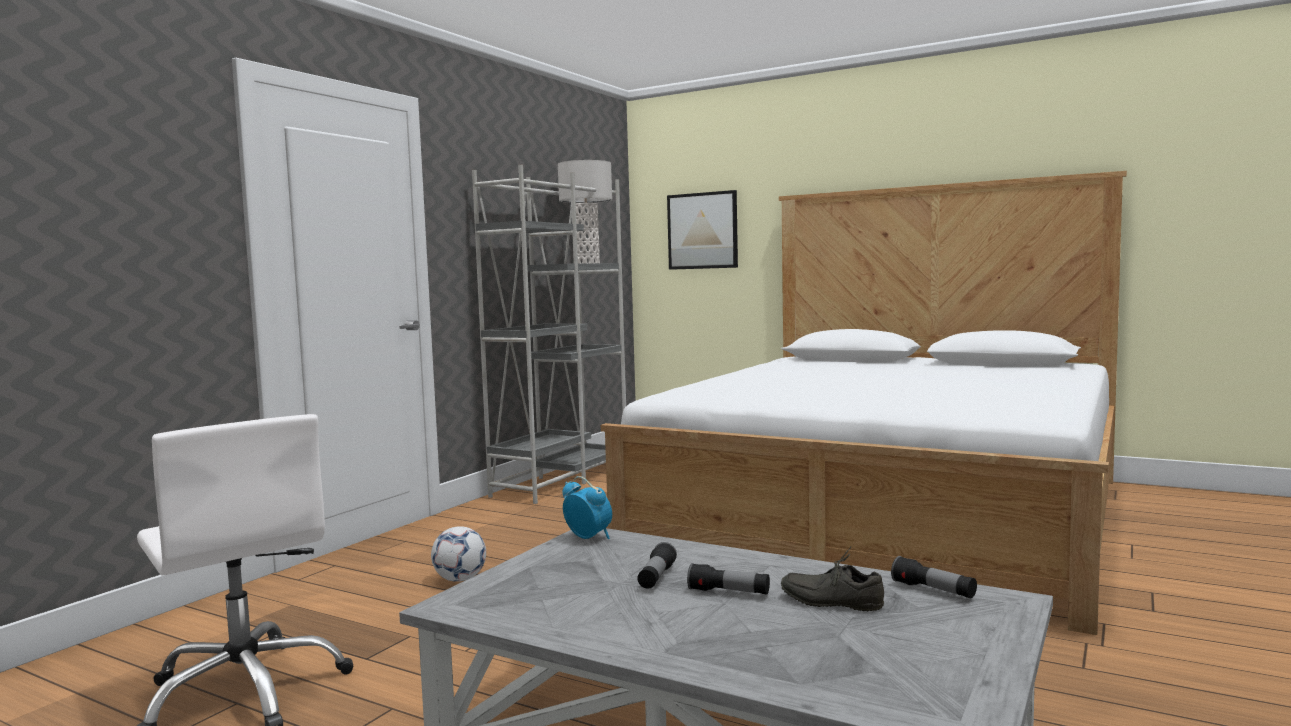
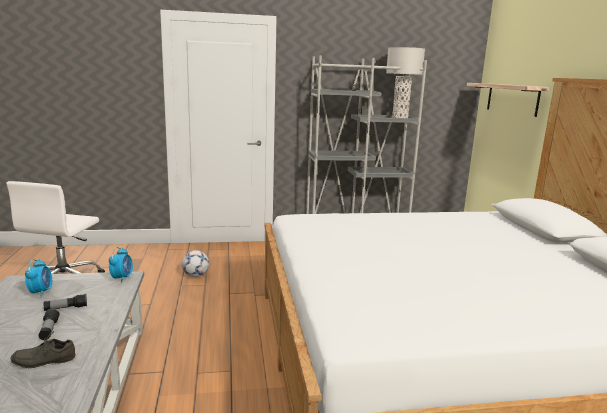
camera: 50 degrees right, 10 degrees up
picture [667,190,738,270] -> shelf [467,83,549,117]
grey shoe [781,547,884,611] -> grey shoe turned 90 degrees counterclockwise [11,328,76,368]
flashlight [891,556,977,599] -> none
none -> alarm clock [25,259,52,297]

